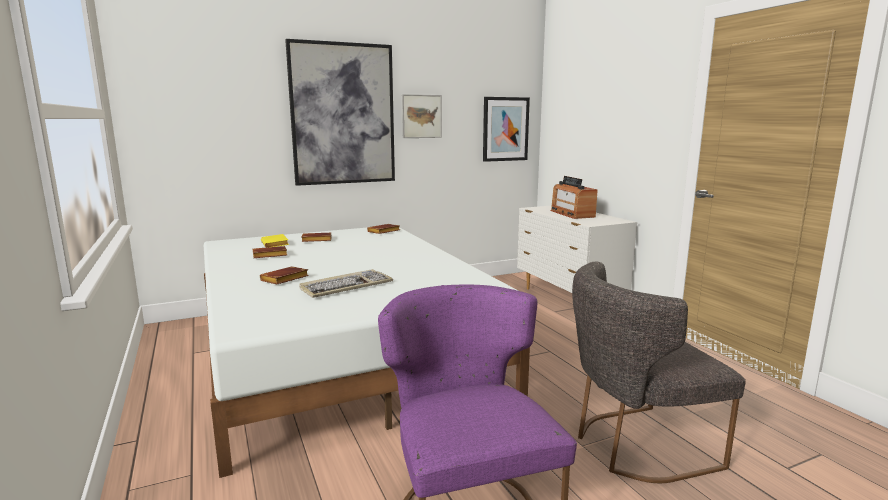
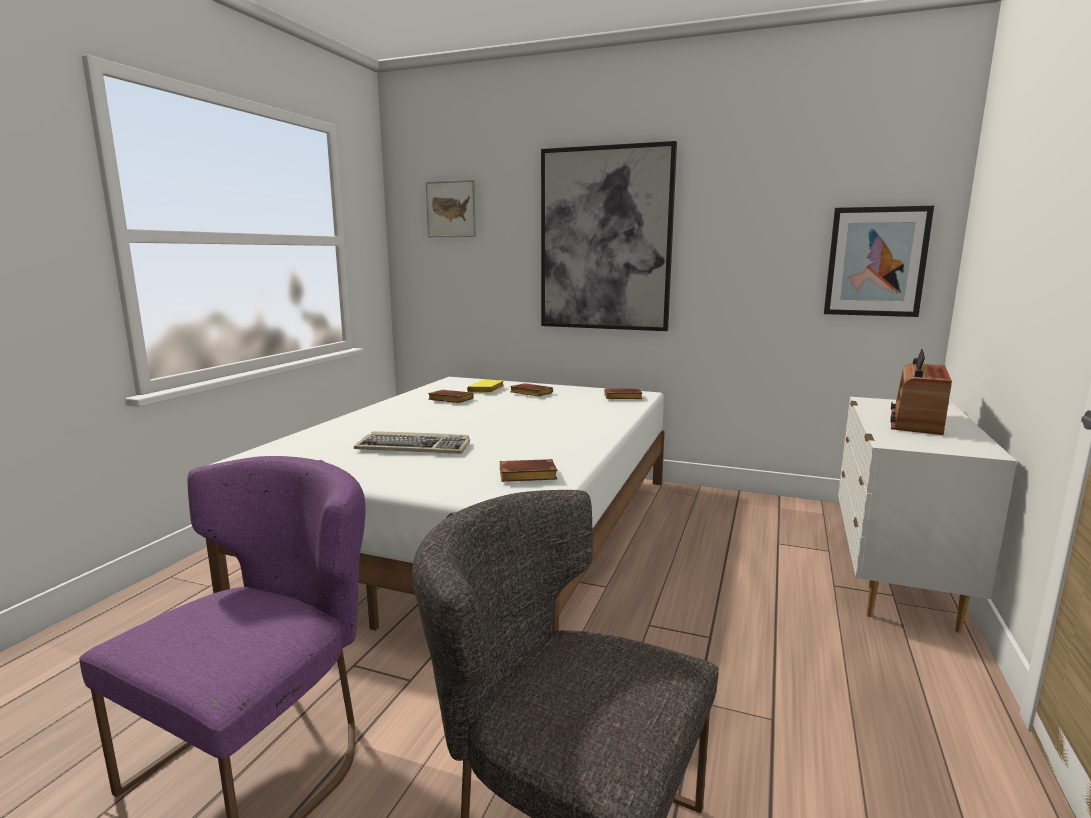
camera: 45 degrees right, 0 degrees up
brown book [260,266,309,284] -> brown book moved to [500,459,557,482]
picture [402,94,442,138] -> picture moved to [426,180,476,237]

